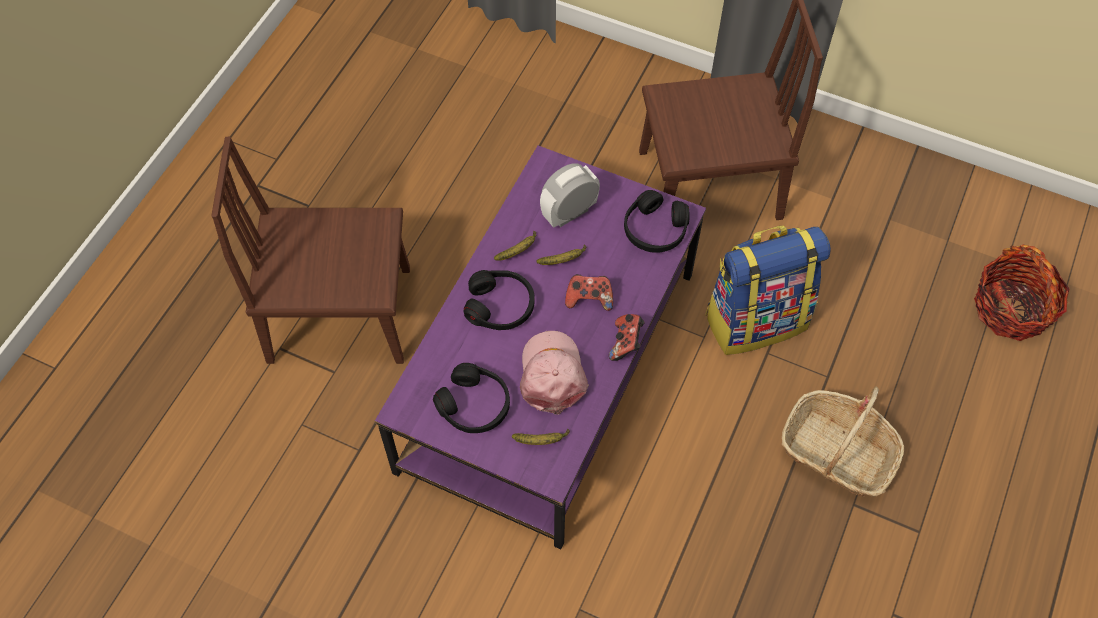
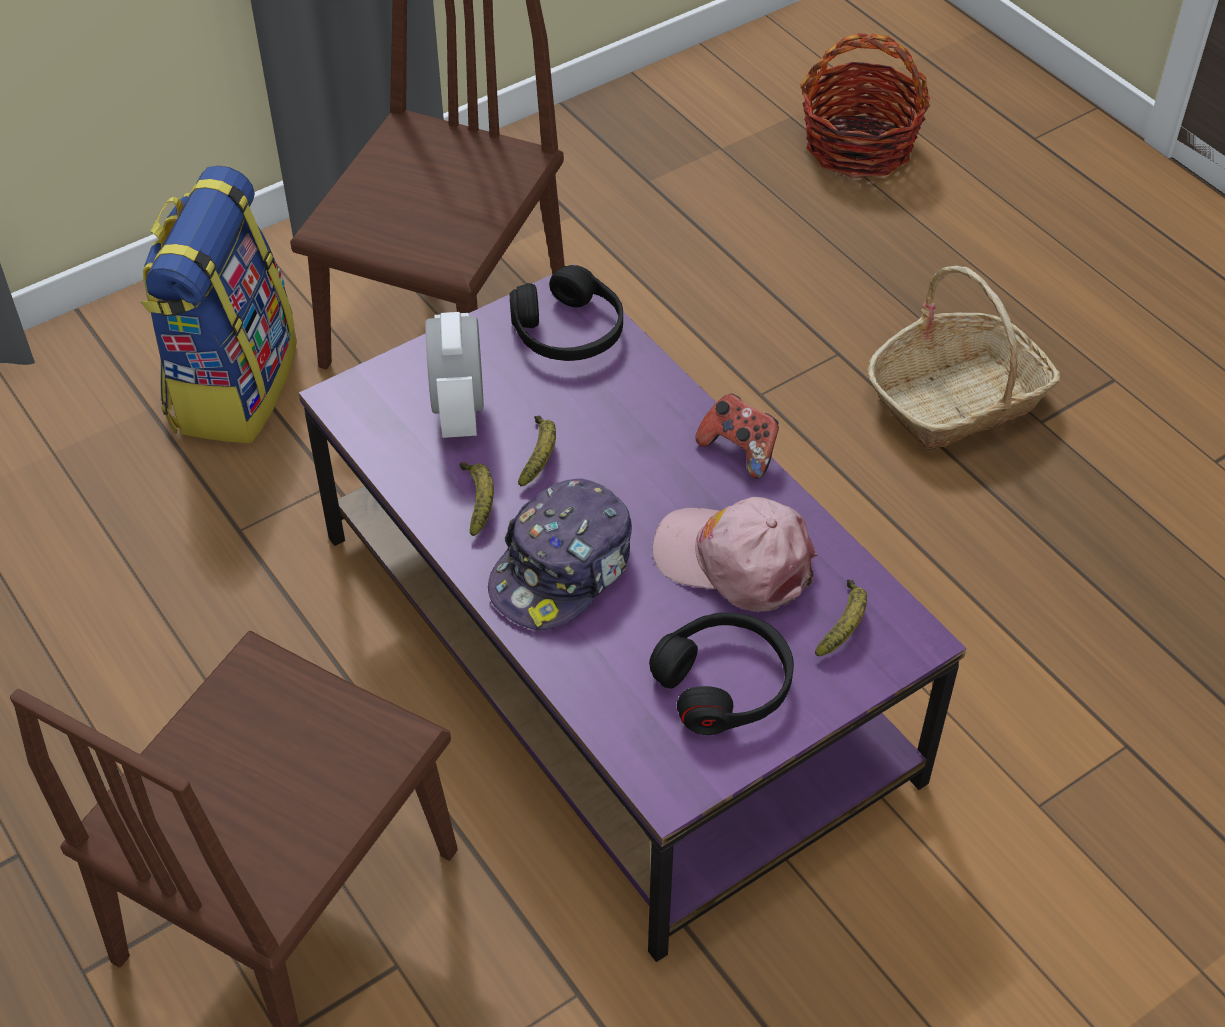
camera: 60 degrees left, 10 degrees down
black headphones [464,270,535,330] -> cap [488,478,632,630]
game controller [565,274,613,311] -> none
backpack [705,226,831,355] -> backpack moved to [141,166,297,443]

